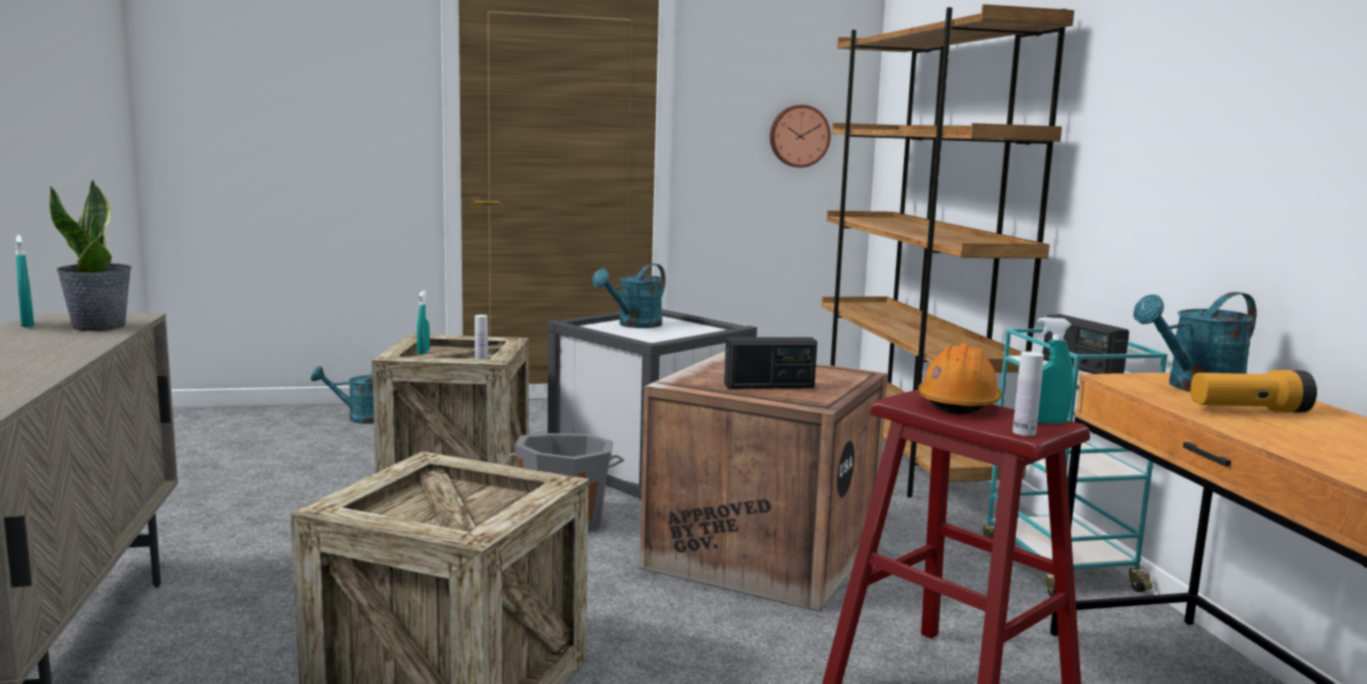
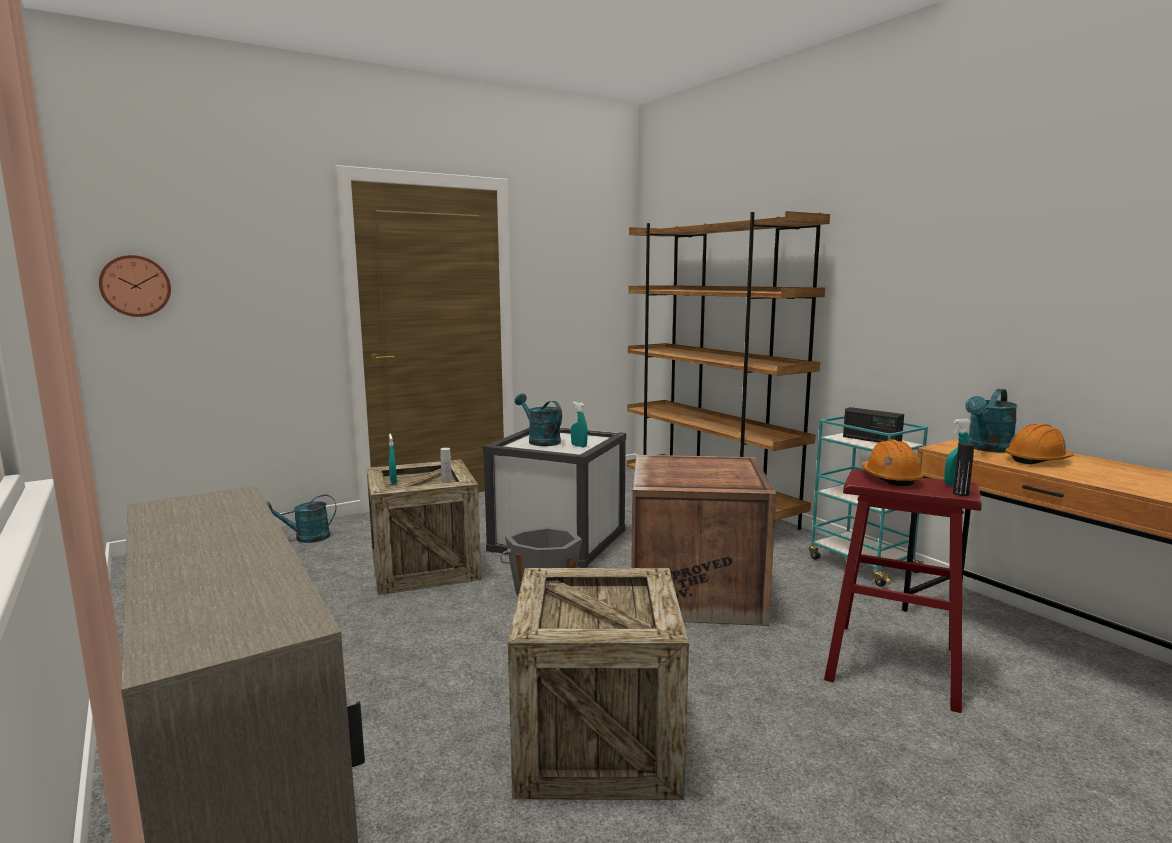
camera: 20 degrees left, 0 degrees up
turquoise spray bottle [16,235,34,327] -> turquoise spray bottle moved to [571,402,588,447]
potted plant [49,179,132,331] -> none
turquoise watering can [592,264,666,328] -> turquoise watering can turned 120 degrees clockwise [515,394,562,446]
radio [724,337,817,389] -> none
wall clock [770,105,831,168] -> wall clock moved to [99,255,171,317]
white bottle [1013,351,1044,436] -> black bottle [953,442,974,496]
flashlight [1190,370,1317,412] -> orange hard hat [1005,424,1074,464]

